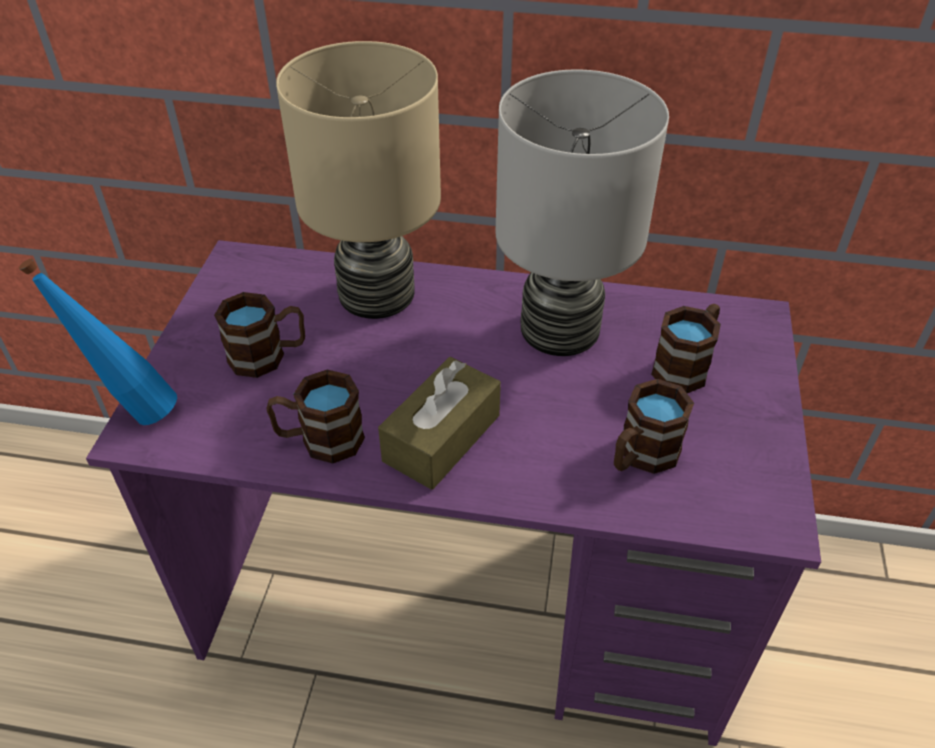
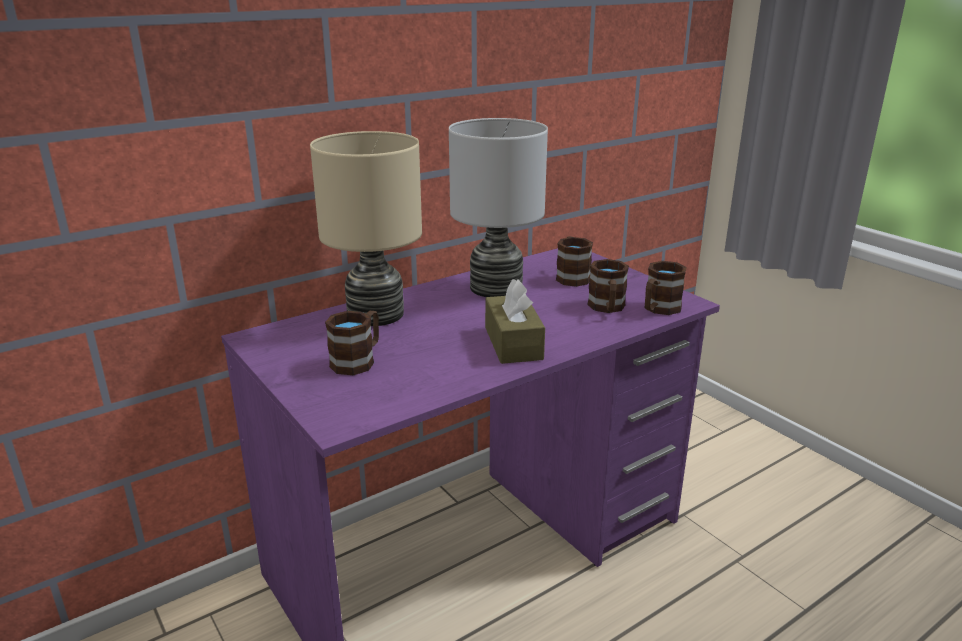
camera: 45 degrees left, 20 degrees down
blue bottle [19,259,177,425] -> none
brown mug [266,369,365,463] -> brown mug moved to [644,261,687,315]

